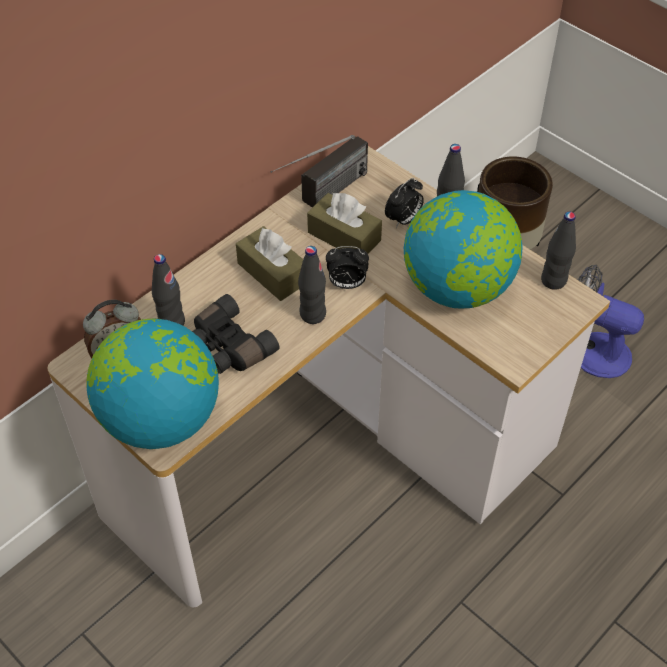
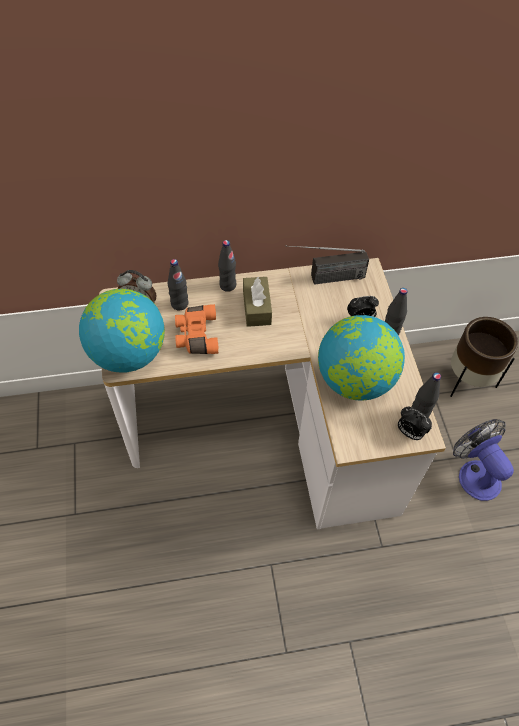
camera: 35 degrees right, 5 degrees up
black binoculars [192,294,280,374] -> orange binoculars [175,304,218,354]
black bottle [298,246,326,324] -> black bottle moved to [218,240,236,292]
brown tissue box [307,192,382,254] -> none
alarm clock [326,246,369,289] -> alarm clock moved to [398,407,432,440]

